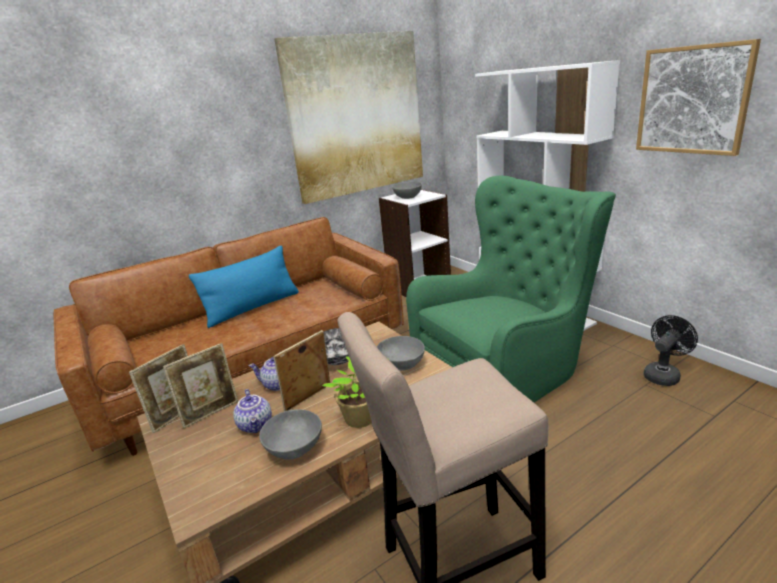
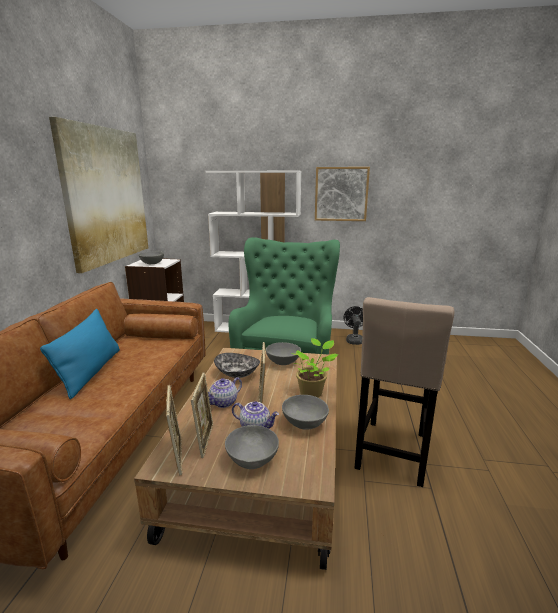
camera: 50 degrees left, 5 degrees down
none -> grey bowl [225,425,279,469]

